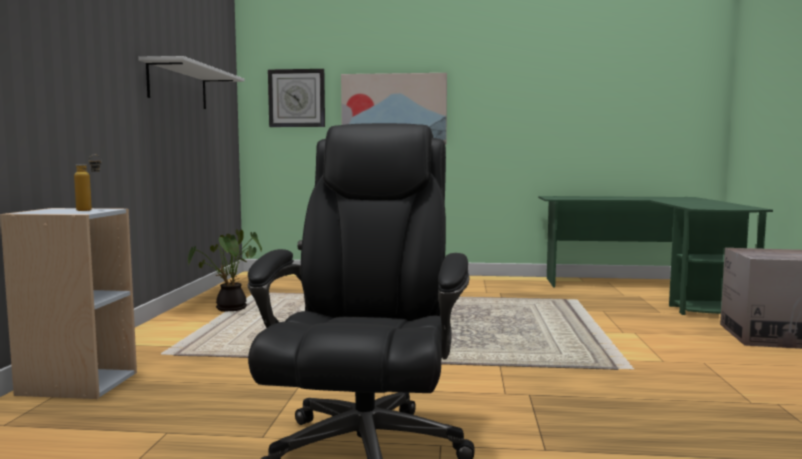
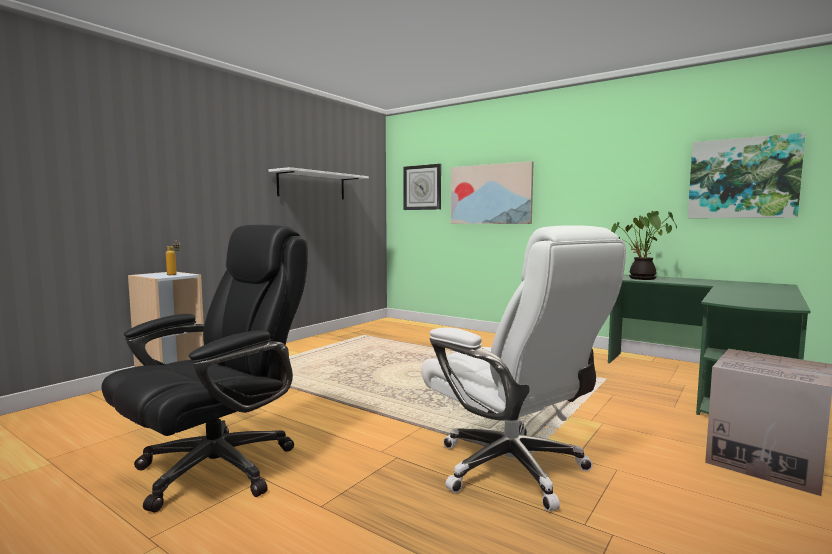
camera: 30 degrees right, 0 degrees up
potted plant [188,229,262,312] -> potted plant moved to [611,211,677,280]
none -> white office chair [422,225,626,511]
none -> picture [688,133,805,218]

